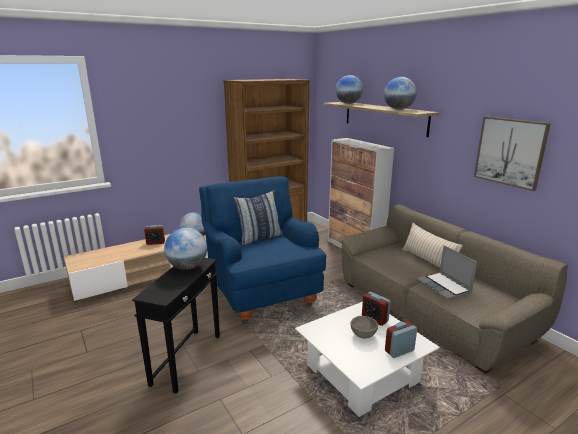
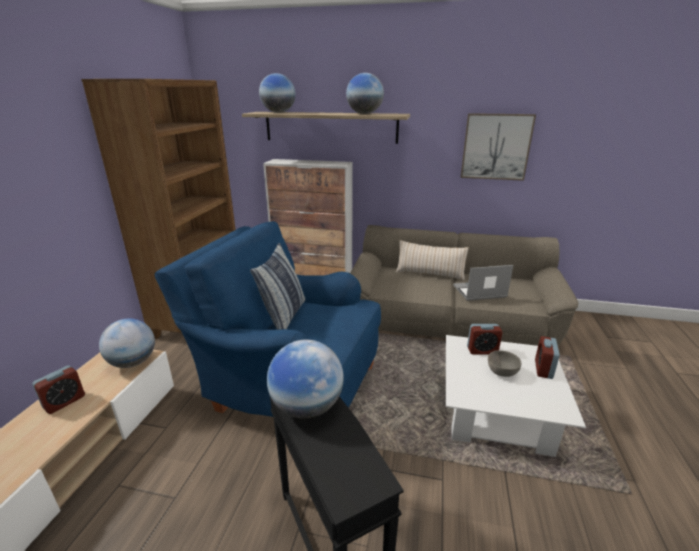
camera: 45 degrees left, 5 degrees up
laptop [417,245,477,300] -> laptop turned 150 degrees clockwise [453,265,513,301]

